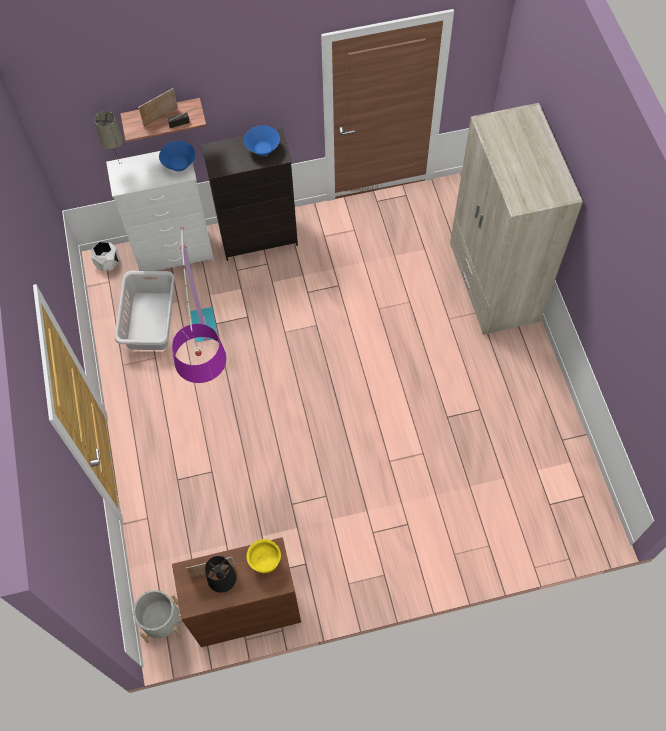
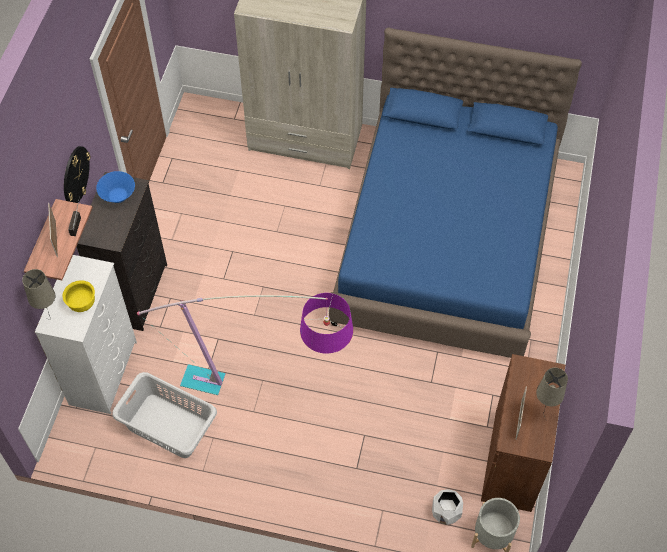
camera: 65 degrees left, 5 degrees down
white planter [91,242,119,271] -> white planter moved to [432,489,463,525]
blue bowl [159,141,195,171] -> none
black table lamp [205,556,237,597] -> beige table lamp [536,367,568,417]
yellow bowl [247,539,281,573] -> yellow bowl moved to [63,280,95,312]
none -> wall clock [64,146,91,203]
none -> blue bed [329,27,582,358]

